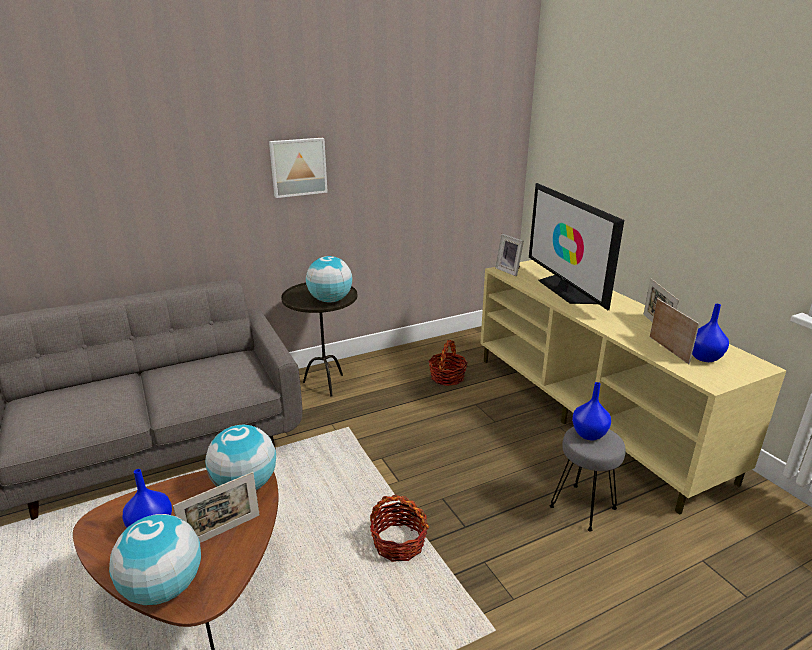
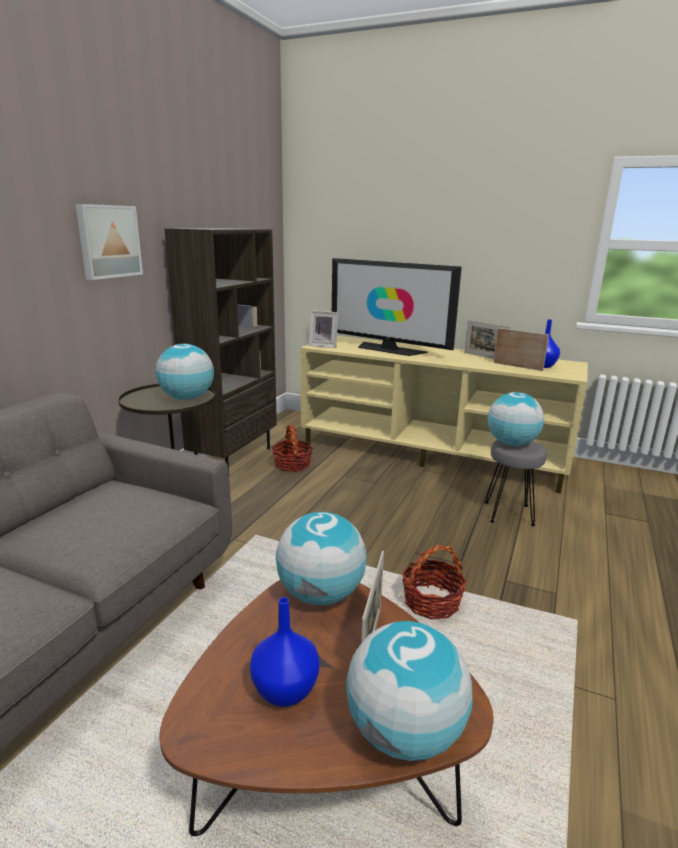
camera: 40 degrees left, 5 degrees down
blue vase [572,382,611,440] -> globe [488,392,544,446]
none -> brown bookcase [165,228,277,471]

